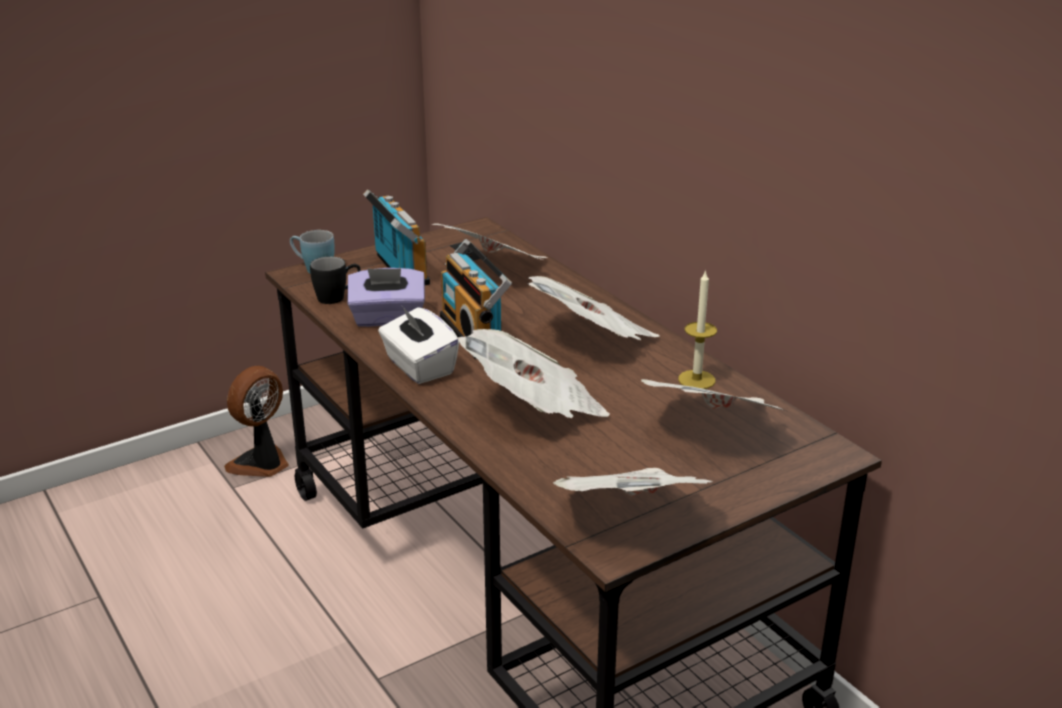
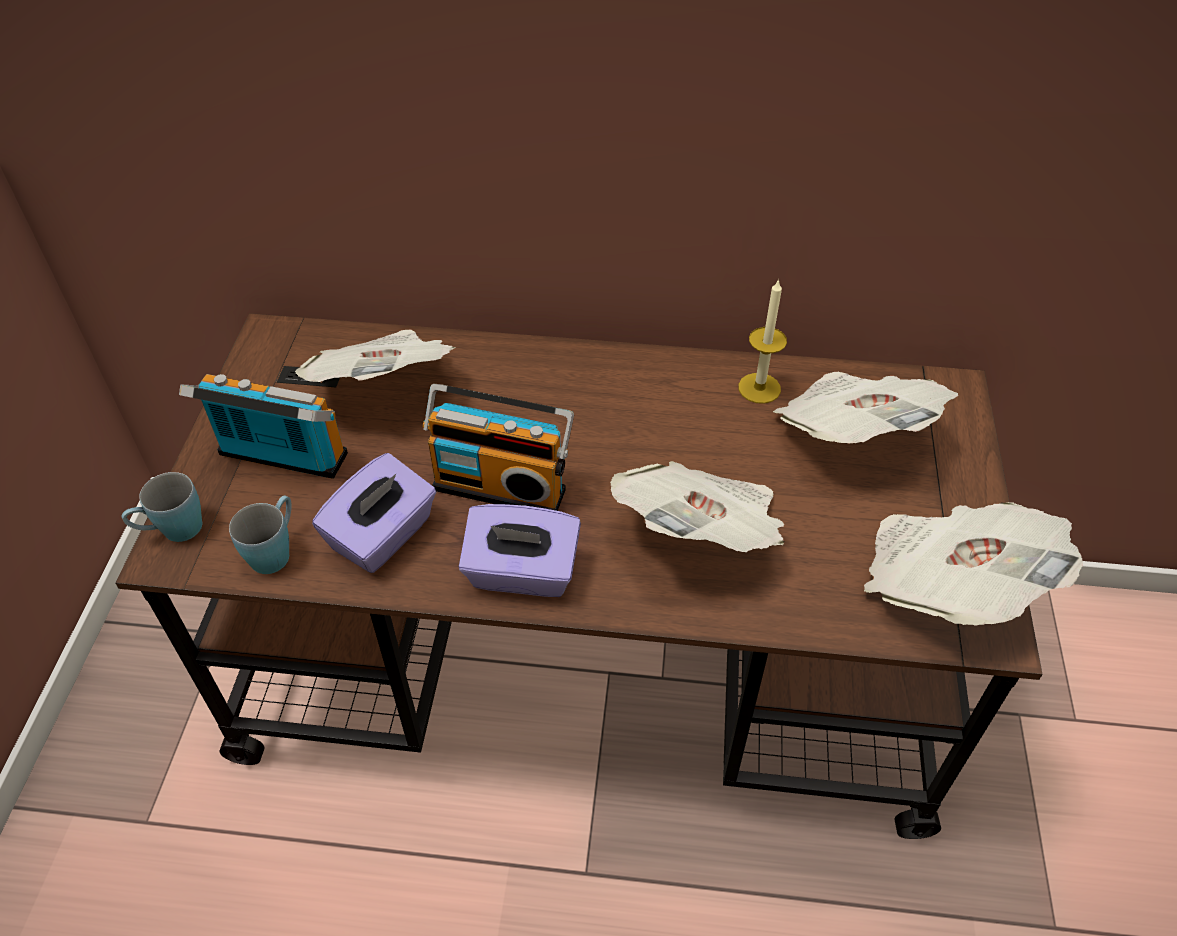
camera: 50 degrees left, 20 degrees up
fan [224,366,289,477] -> none
black mug [310,256,361,304] -> blue mug [229,496,292,574]
white tissue box [378,306,459,384] -> purple tissue box [459,504,581,597]
newspaper [527,276,659,340] -> none

